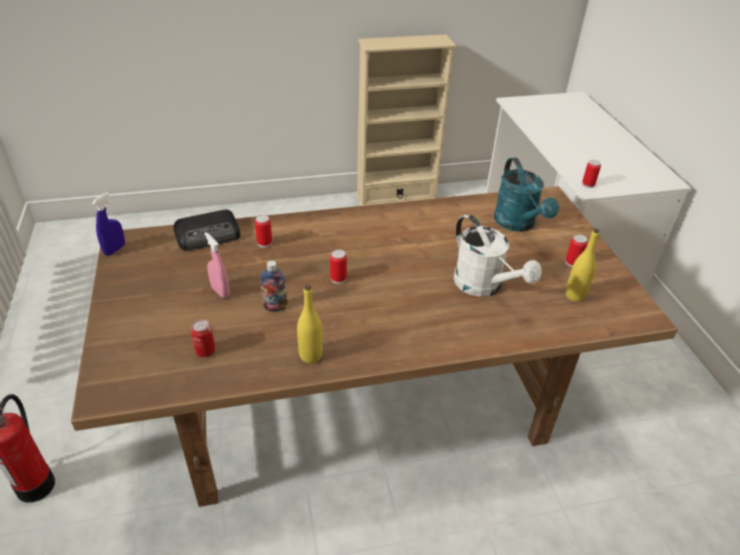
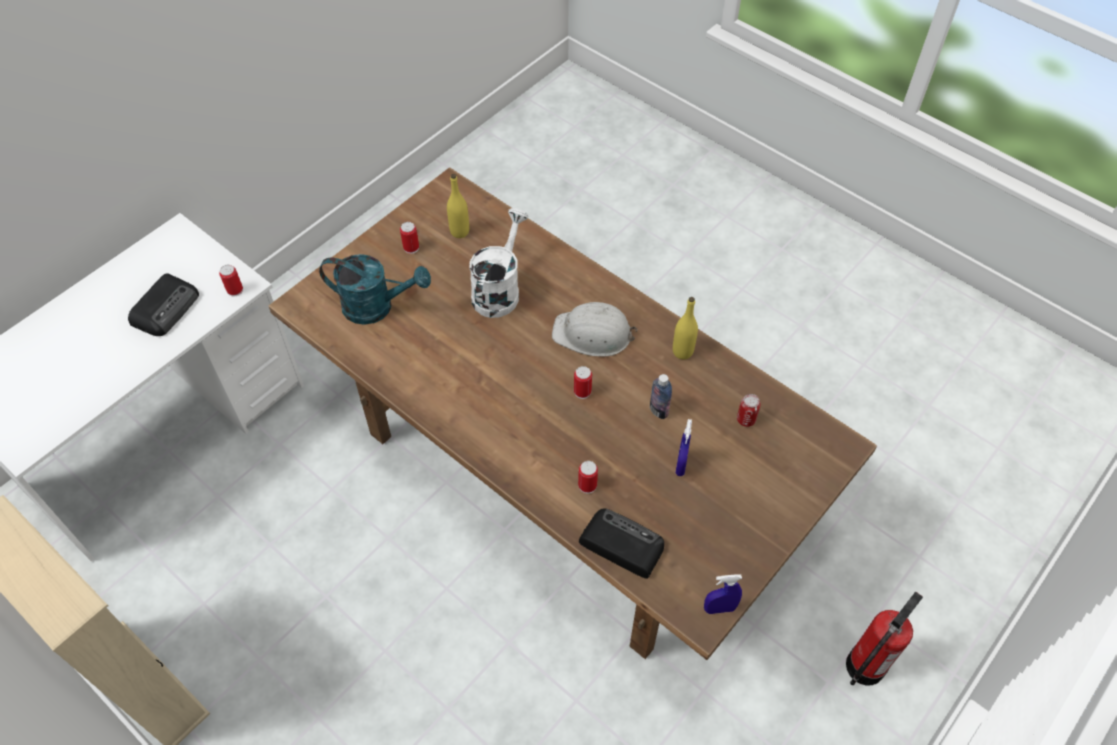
camera: 125 degrees left, 15 degrees up
pink spray bottle [204,232,230,298] -> blue spray bottle [675,419,692,476]
turquoise watering can [494,158,559,232] -> turquoise watering can turned 60 degrees clockwise [319,254,431,325]
none -> radio [128,273,199,336]
none -> white hard hat [552,302,638,357]

